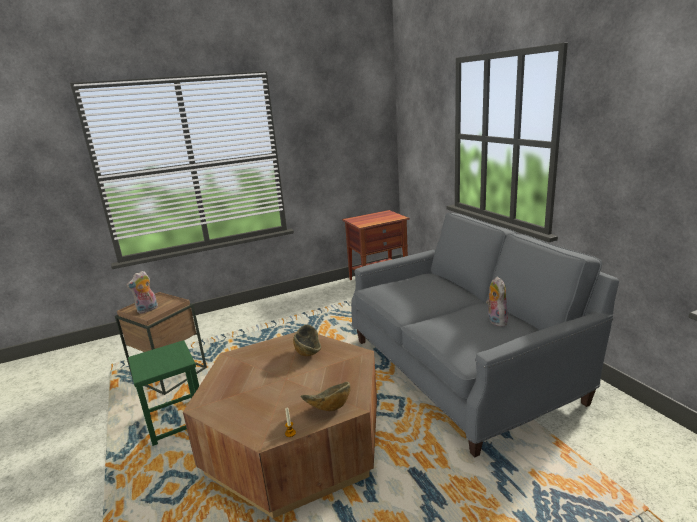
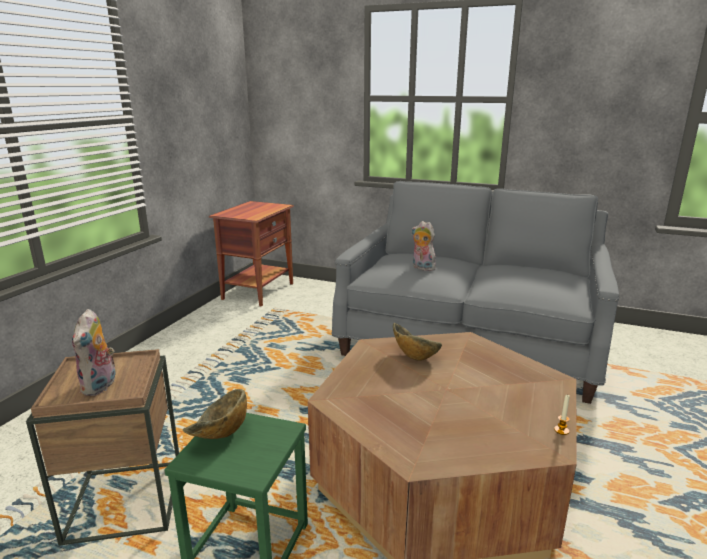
camera: 45 degrees left, 0 degrees up
bowl [301,382,351,411] -> bowl moved to [183,389,247,439]
plush toy [486,276,508,326] -> plush toy moved to [412,221,437,271]

